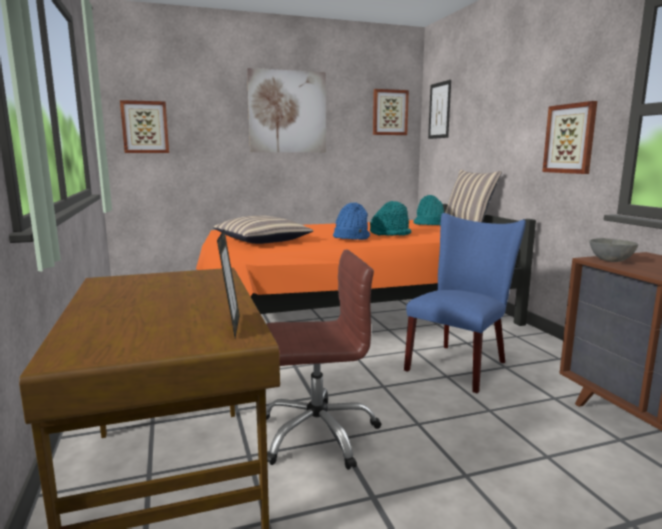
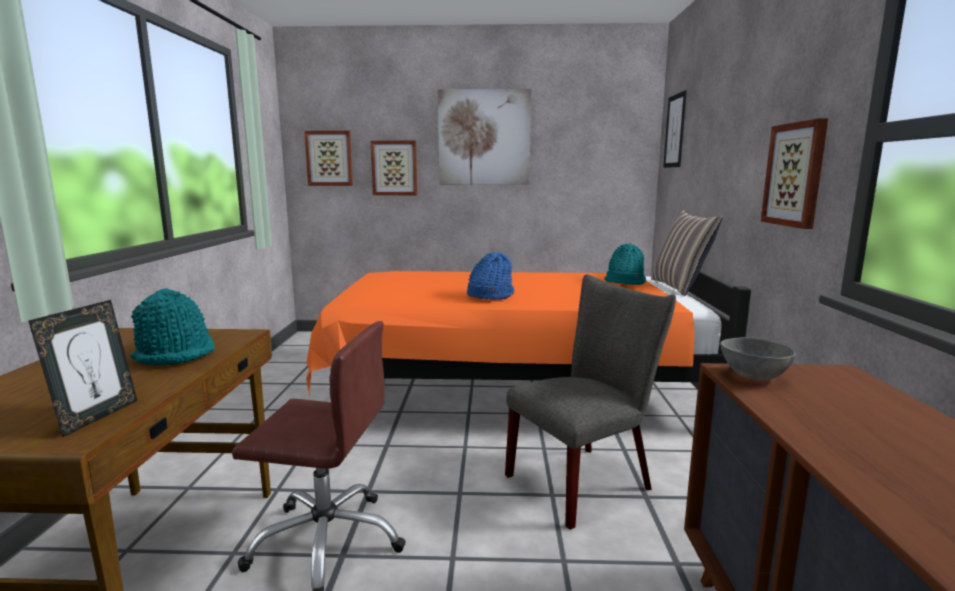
camera: 20 degrees right, 0 degrees up
pillow [213,216,313,244] -> none
turquoise hat [370,201,411,236] -> turquoise hat moved to [130,288,215,366]
picture [373,89,409,135] -> picture moved to [371,141,418,195]
blue chair [404,213,526,393] -> grey chair [505,274,676,530]

